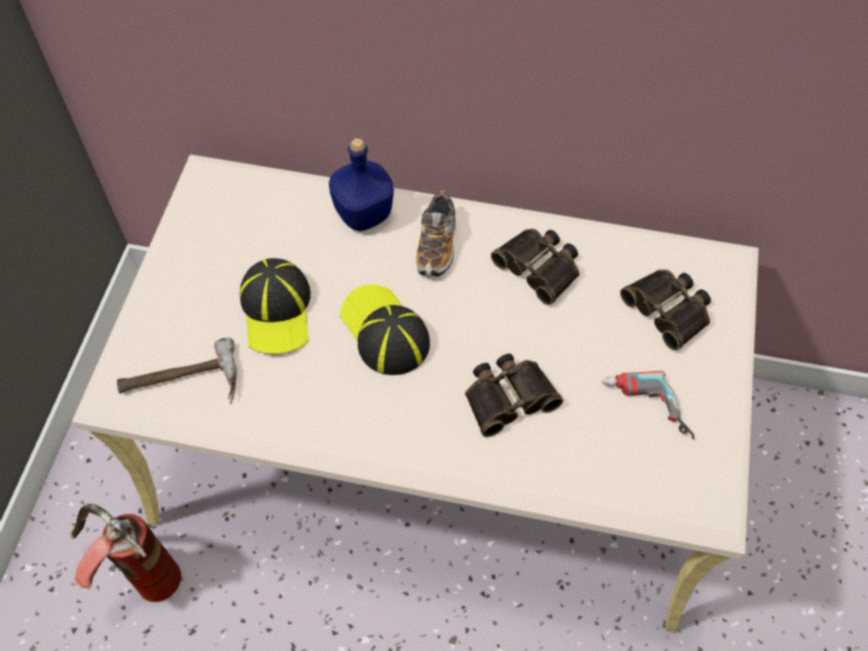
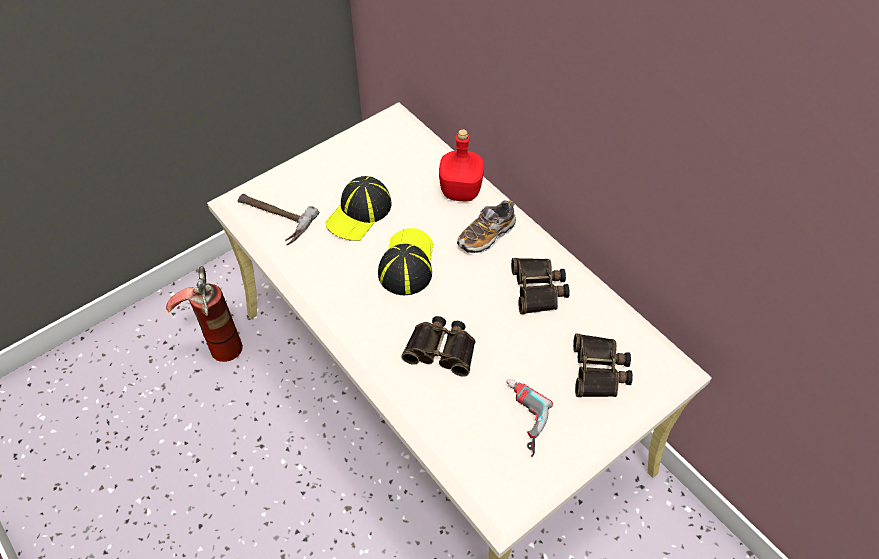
camera: 40 degrees right, 5 degrees down
blue bottle [329,138,394,231] -> red bottle [439,129,484,201]

